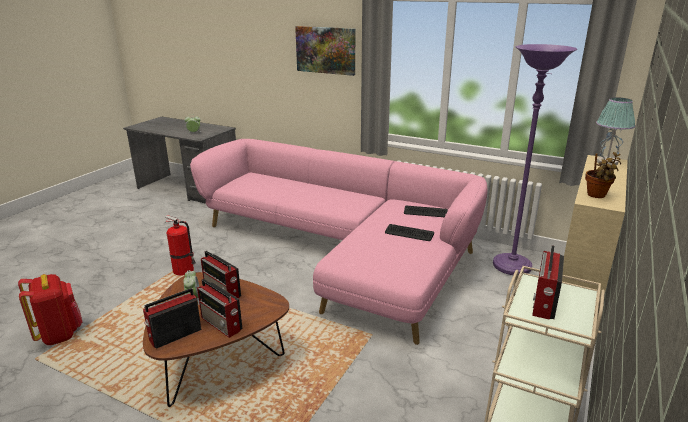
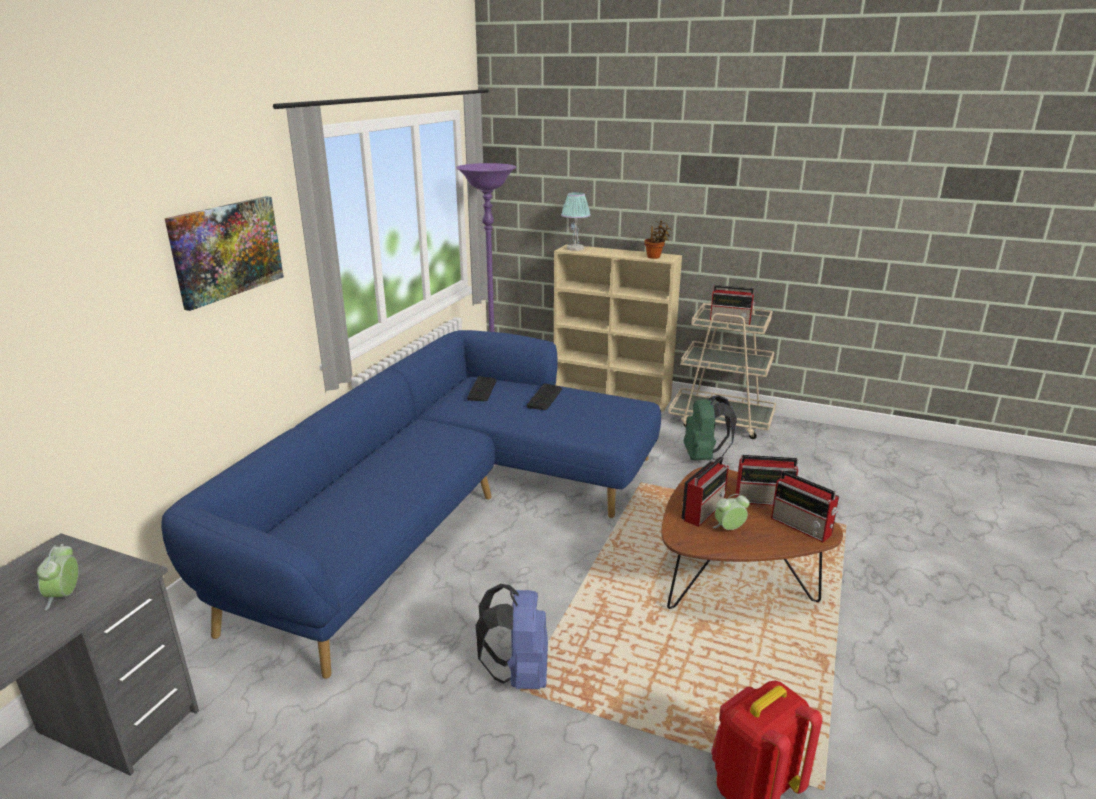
camera: 95 degrees left, 0 degrees up
fire extinguisher [164,215,196,276] -> blue backpack [476,584,548,689]
pink sofa [190,139,488,345] -> blue sofa [161,330,661,679]
radio [197,279,242,338] -> radio turned 60 degrees clockwise [735,455,798,506]
none -> green backpack [684,395,737,461]

